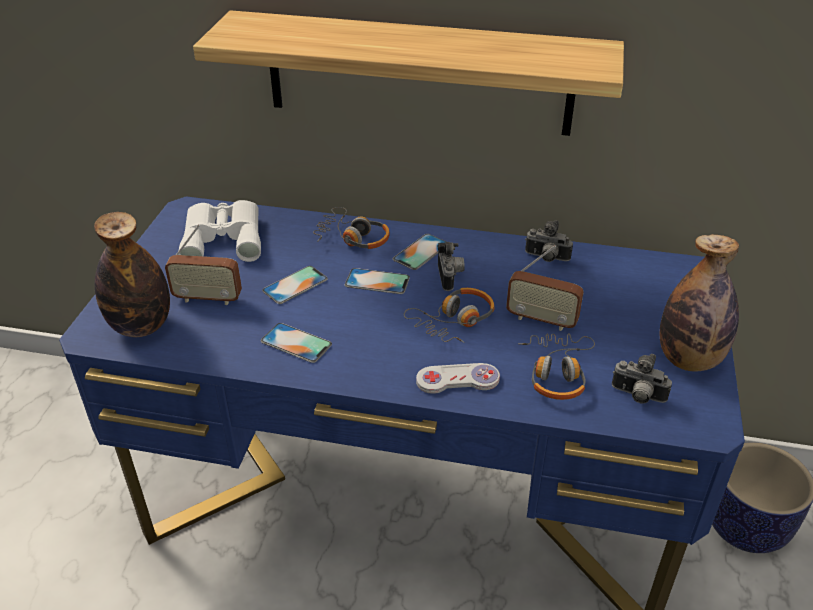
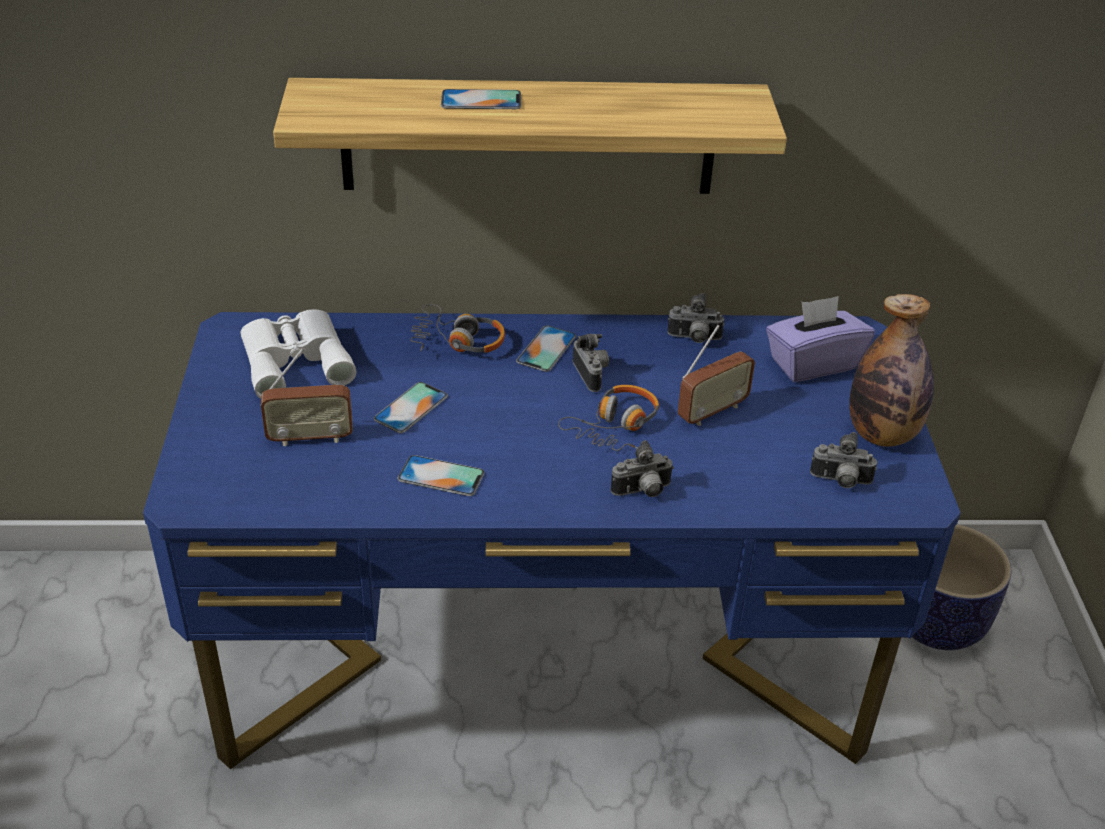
camera: 15 degrees left, 0 degrees up
bottle [94,212,170,337] -> none
phone [345,268,410,294] -> phone moved to [441,89,521,109]
white game controller [416,363,500,394] -> camera [611,440,674,497]
radio [506,245,584,331] -> radio turned 45 degrees counterclockwise [678,325,755,426]
headphones [518,334,595,400] -> none
none -> purple tissue box [766,296,875,382]

